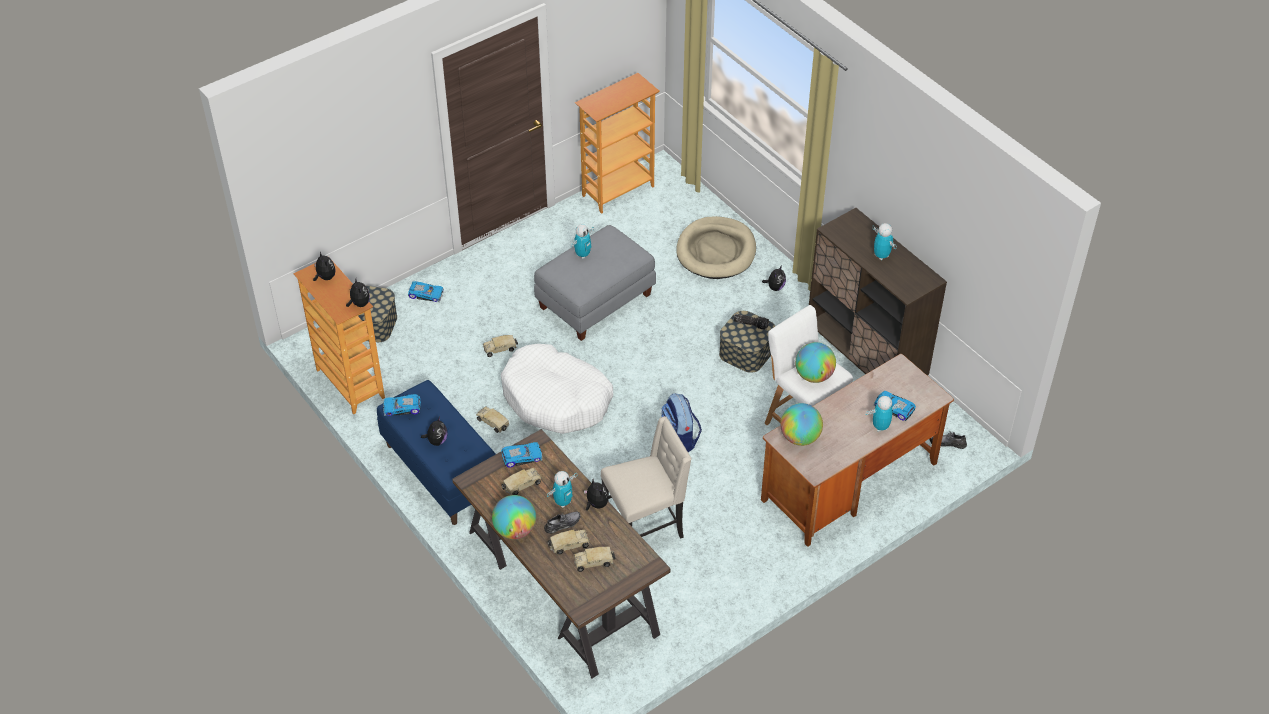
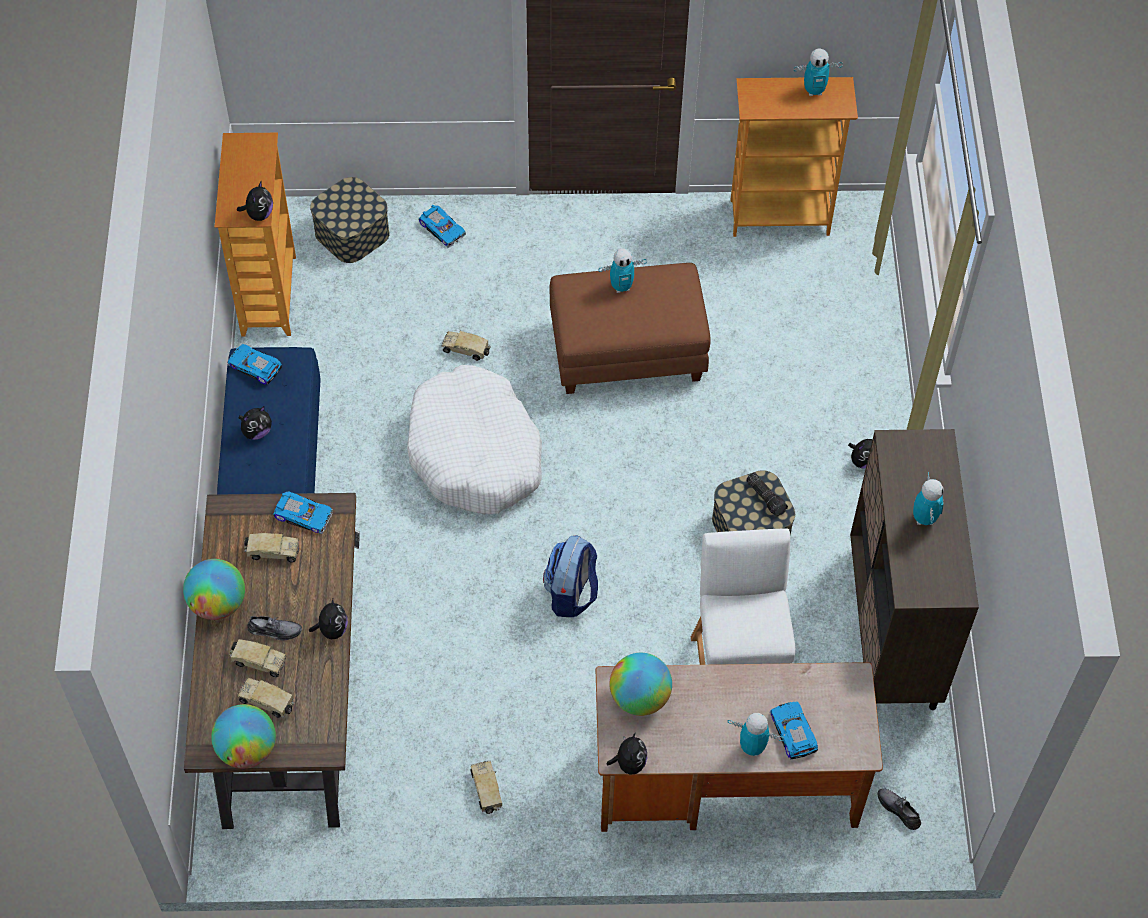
camera: 35 degrees right, 10 degrees up
plush toy [313,251,335,281] -> plush toy moved to [607,732,647,775]
toy truck [476,406,509,433] -> toy truck moved to [470,760,502,814]
grey ottoman [534,225,656,341] -> brown ottoman [549,263,711,394]
toy robot [547,471,578,508] -> toy robot moved to [793,49,843,96]
beige chair [601,416,692,539] -> none
beige dog bed [677,216,756,279] -> none
globe [795,342,836,383] -> globe moved to [211,704,276,768]

